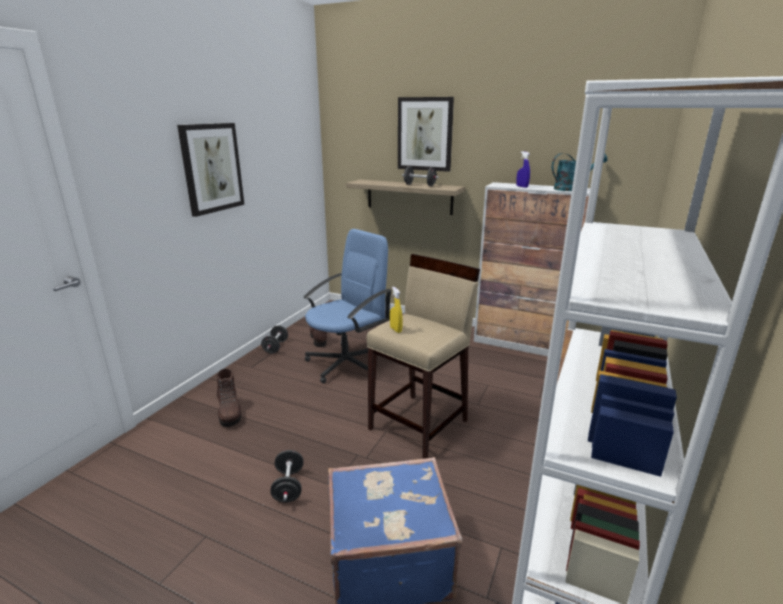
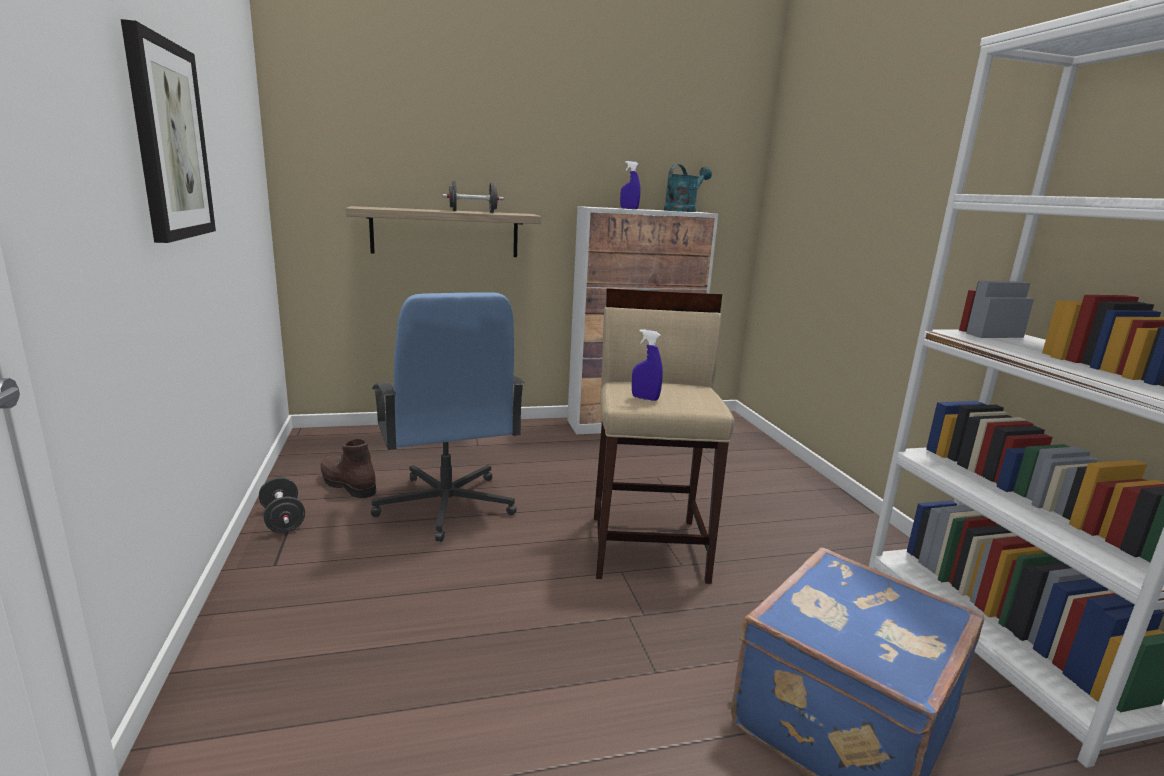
camera: 40 degrees left, 5 degrees down
brown boot [217,368,241,427] -> none
black dumbbell [270,450,304,502] -> none
blue office chair [303,229,392,383] -> blue office chair turned 150 degrees clockwise [371,292,525,542]
yellow spray bottle [390,287,403,333] -> blue spray bottle [632,329,663,401]
picture [398,97,454,172] -> none

